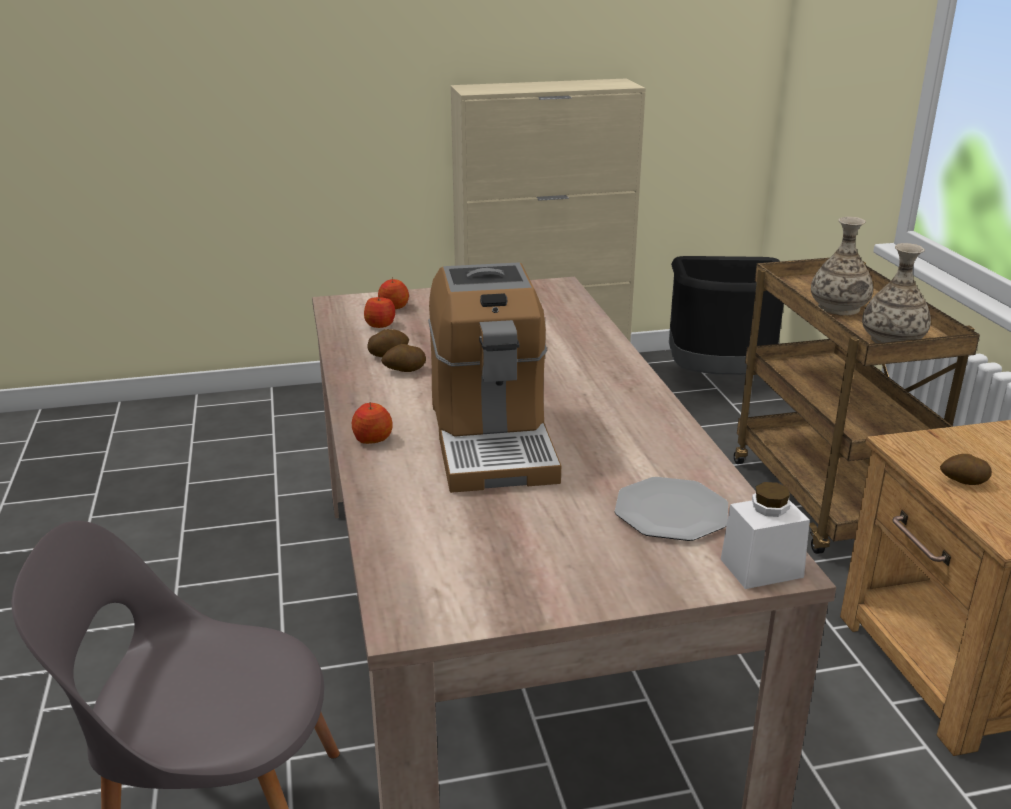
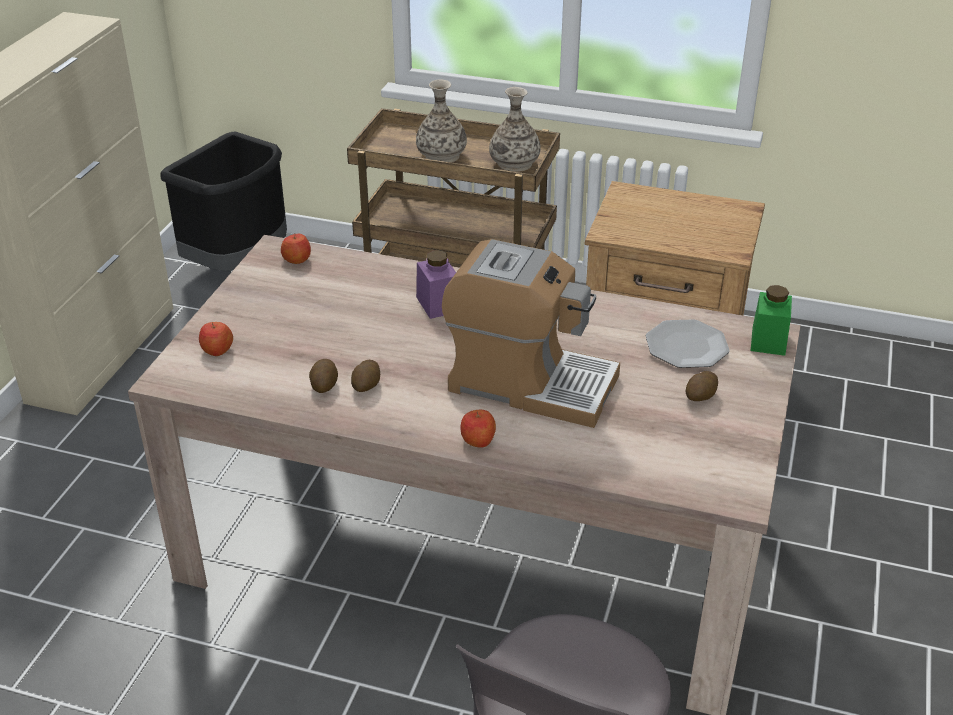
camera: 60 degrees left, 10 degrees up
apple [364,295,395,328] -> apple moved to [281,234,311,264]
white jar [721,482,810,589] -> green jar [751,285,792,356]
potato [940,454,992,485] -> potato moved to [686,371,718,401]
none -> purple jar [416,250,456,319]

